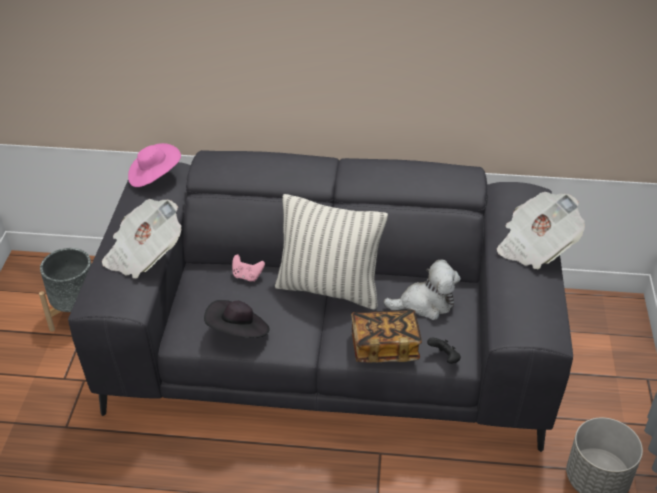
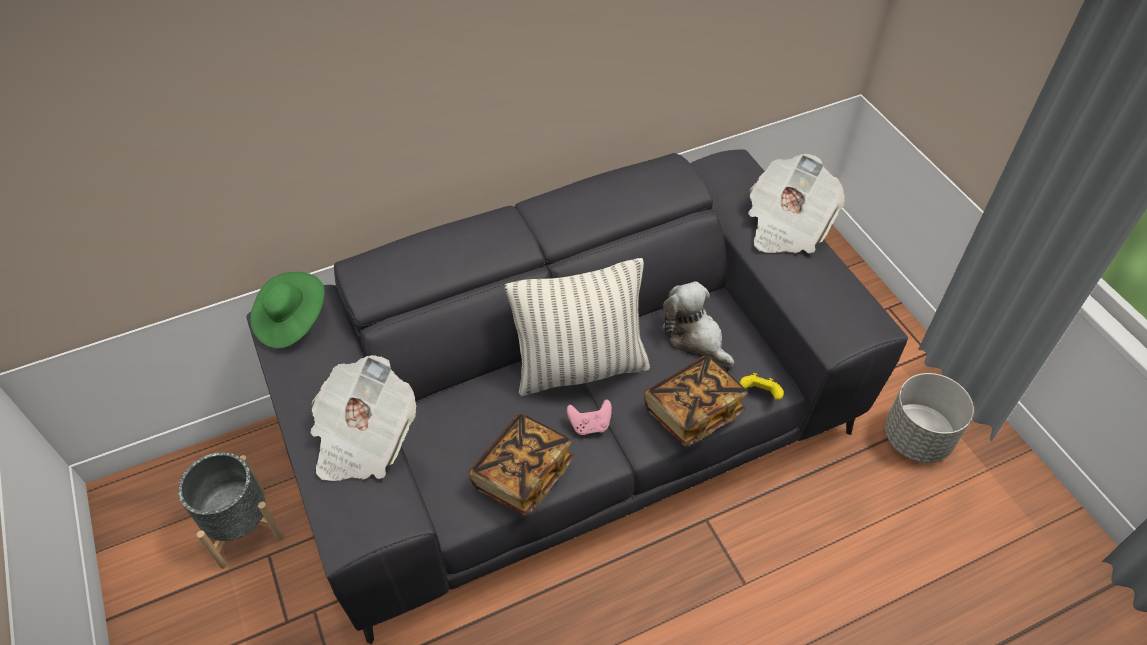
camera: 30 degrees left, 10 degrees up
pink hat [128,143,181,187] -> green hat [250,272,325,348]
black hat [204,300,270,338] -> book [468,414,574,516]
pink game controller [232,254,265,282] -> pink game controller moved to [567,399,612,435]
plush toy [384,260,461,320] -> plush toy turned 90 degrees counterclockwise [662,281,734,367]
black game controller [427,338,461,364] -> yellow game controller [740,373,784,400]

